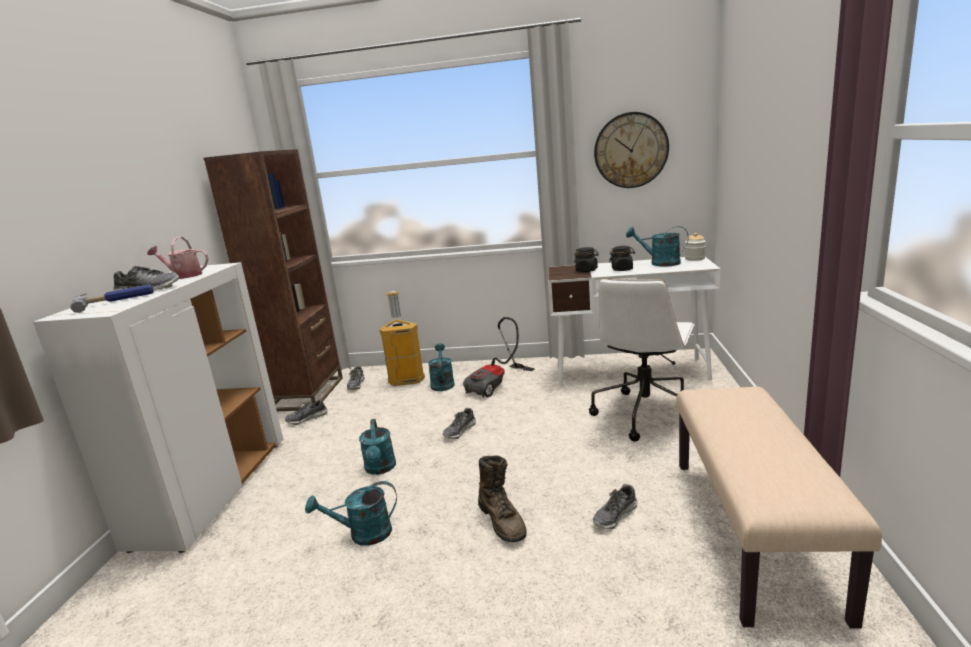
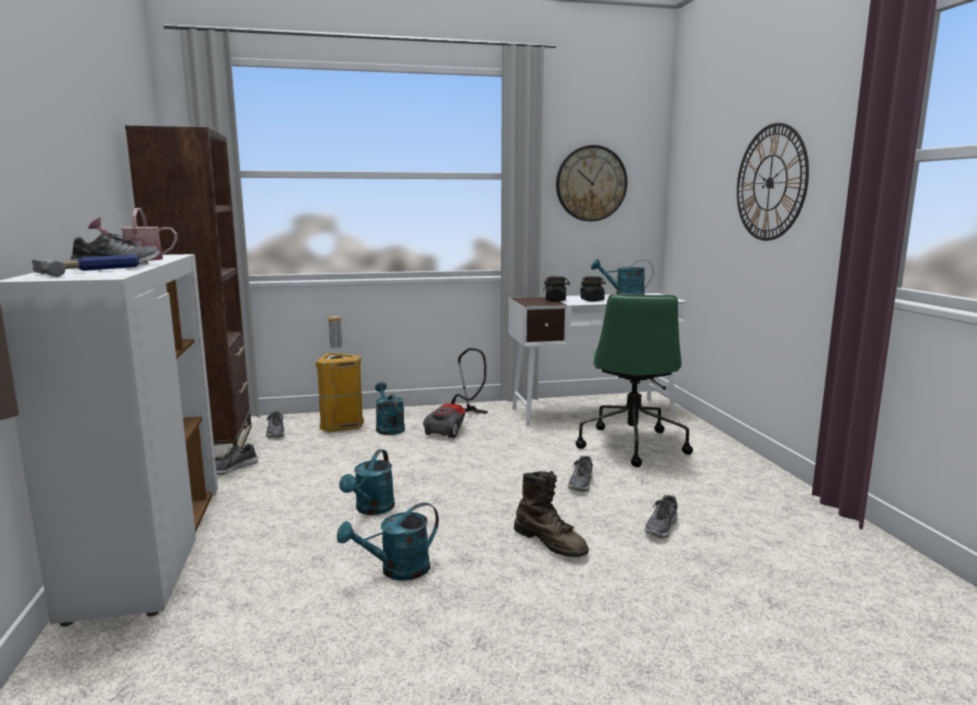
camera: 20 degrees left, 5 degrees down
turquoise watering can [359,419,396,475] -> turquoise watering can turned 45 degrees clockwise [339,449,395,515]
shoe [443,408,476,439] -> shoe moved to [568,456,593,492]
white office chair [589,278,695,442] -> green office chair [575,294,693,467]
beige bench [676,387,882,629] -> none
jar [685,233,706,261] -> none
none -> wall clock [737,123,809,241]

